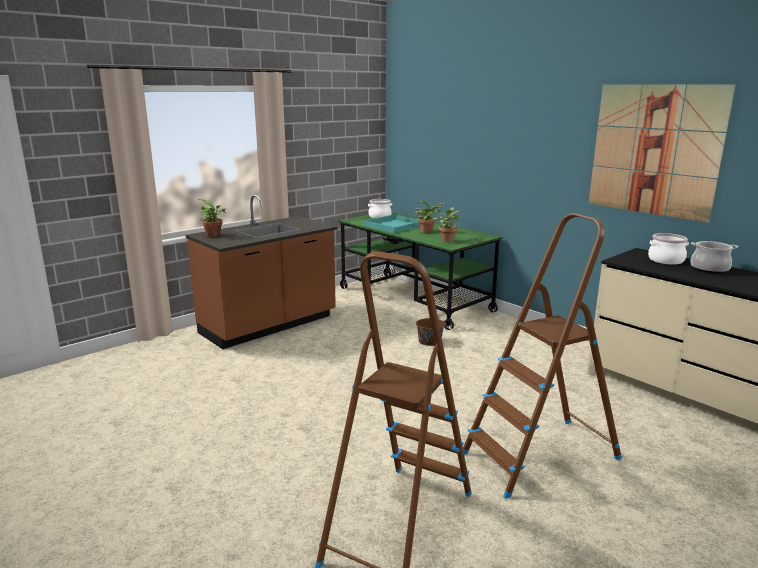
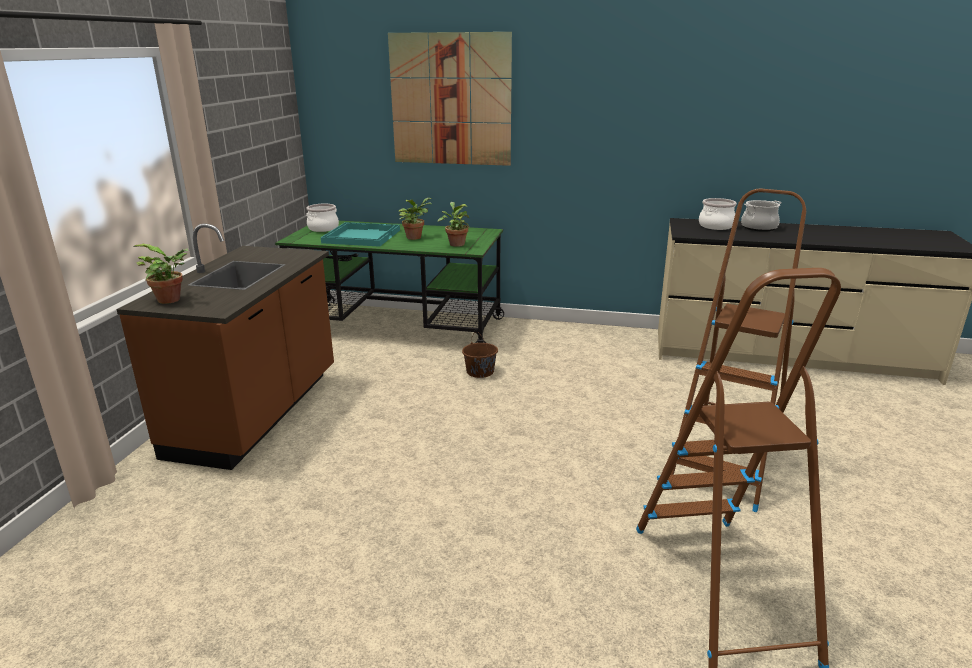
camera: 35 degrees left, 5 degrees up
picture [589,84,736,223] -> picture moved to [388,32,512,166]

